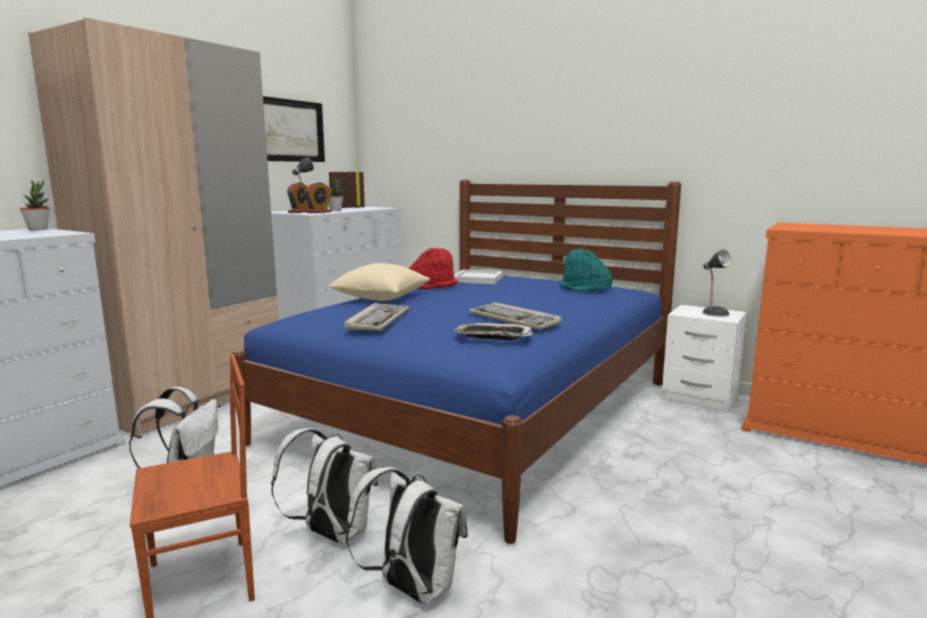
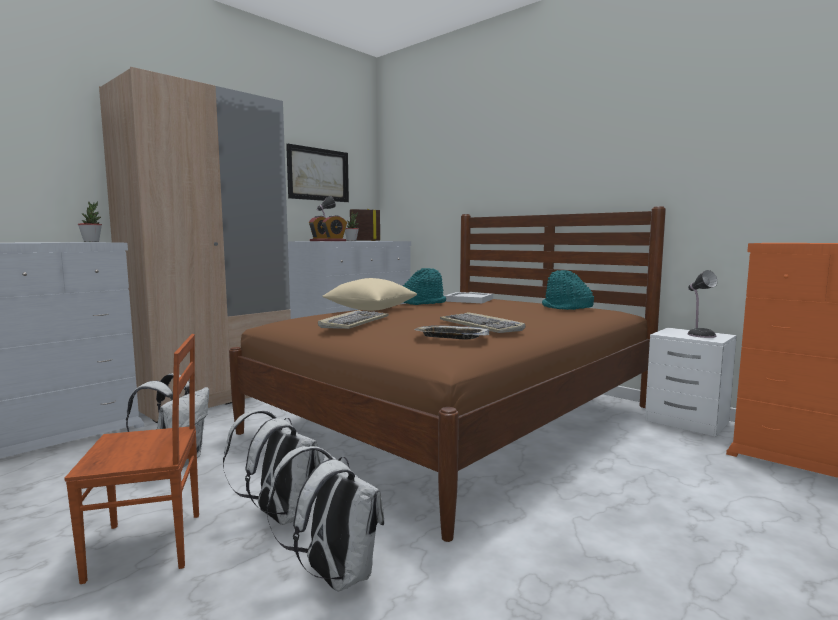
camera: 10 degrees right, 5 degrees down
blue bed [231,180,681,544] -> brown bed [229,206,666,542]
red hat [409,248,458,289] -> turquoise hat [403,268,446,305]

